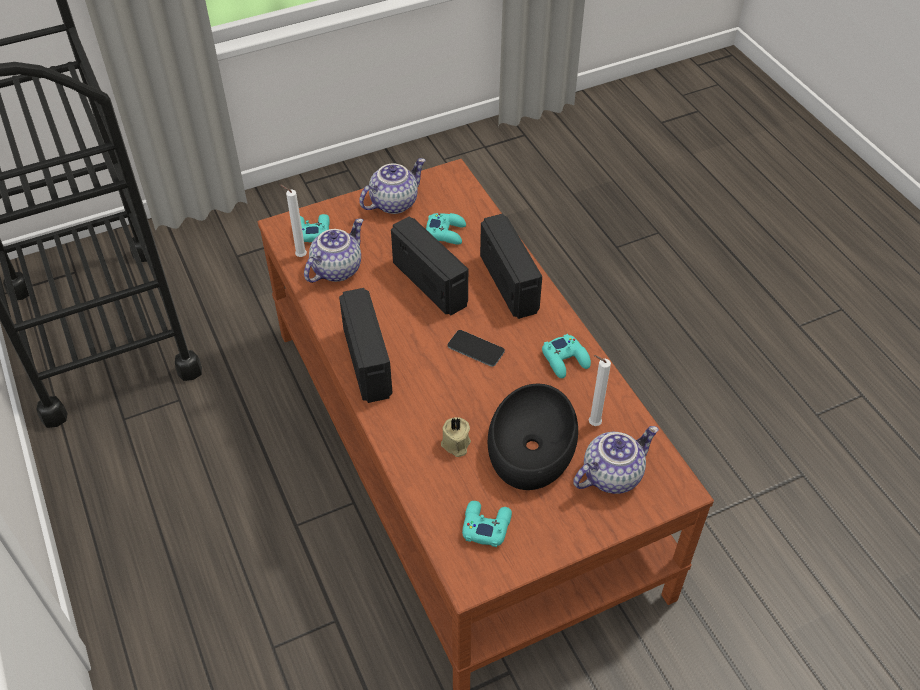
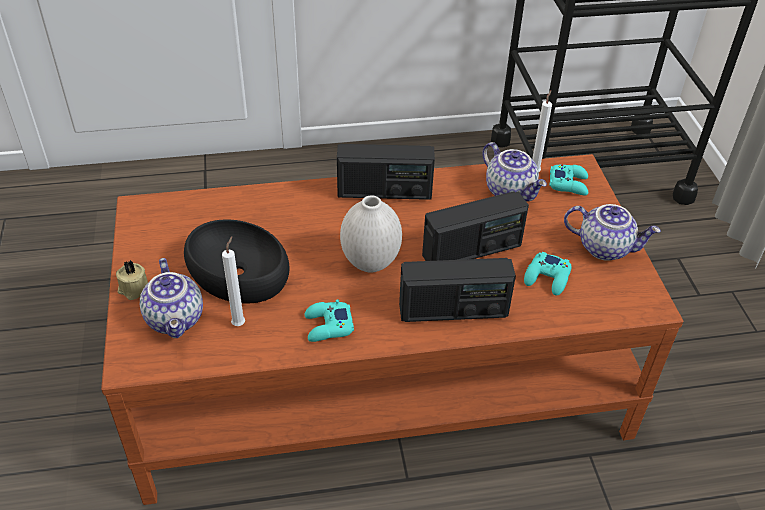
camera: 105 degrees right, 5 degrees down
teapot [359,158,426,214] -> teapot turned 45 degrees counterclockwise [564,204,661,261]
beige candle [441,417,471,457] -> beige candle moved to [116,260,148,300]
phone [447,330,505,367] -> white vase [340,195,402,273]
turquoise game controller [462,501,512,547] -> none

